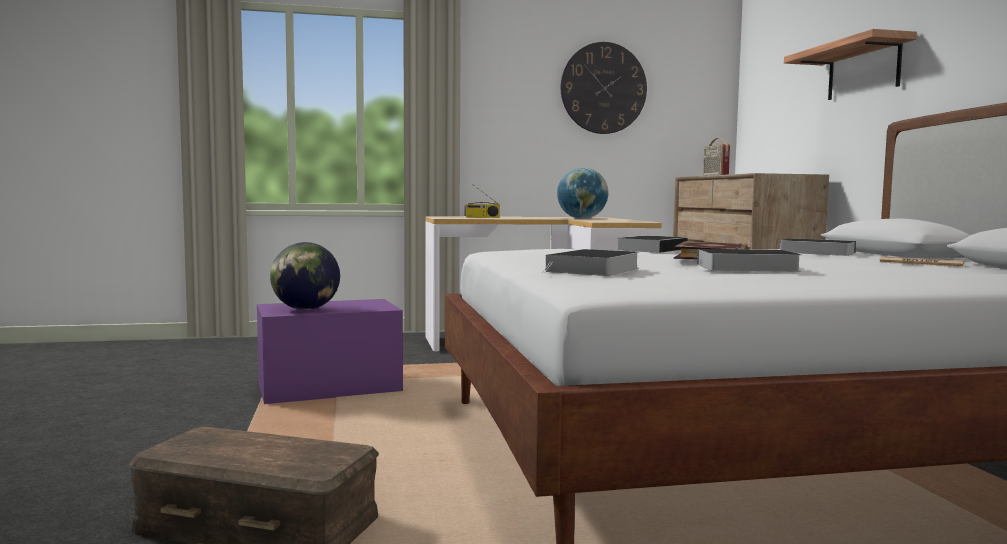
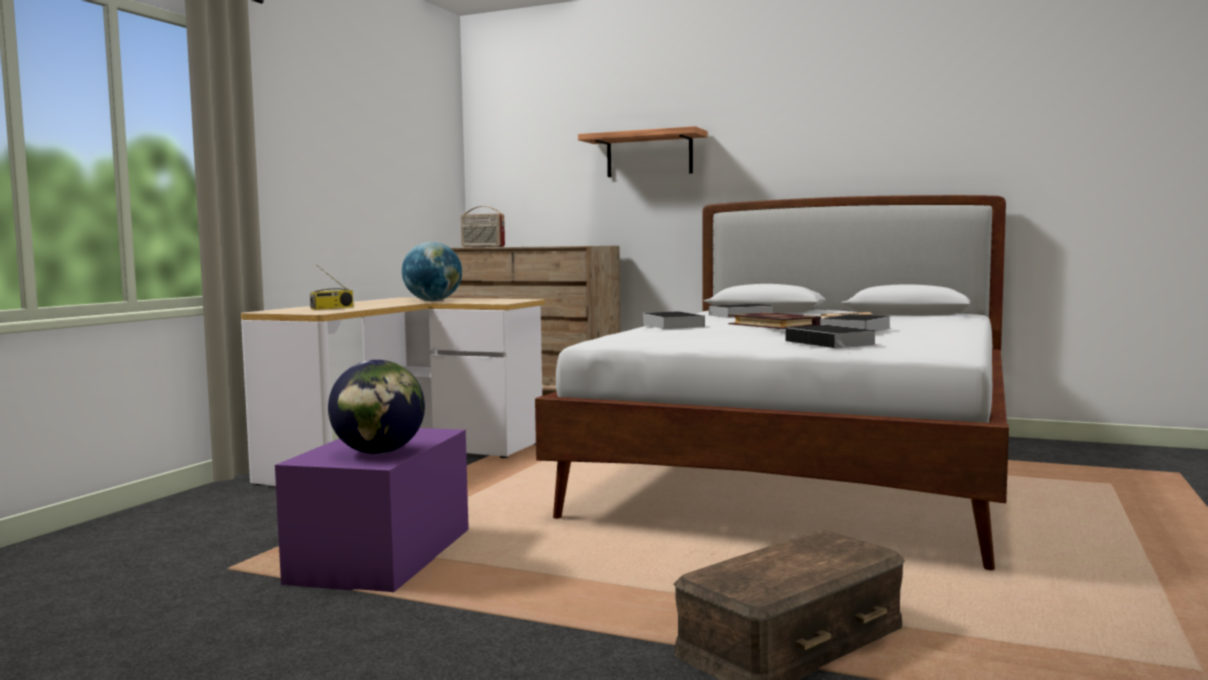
camera: 55 degrees left, 0 degrees up
wall clock [561,42,647,134] -> none

